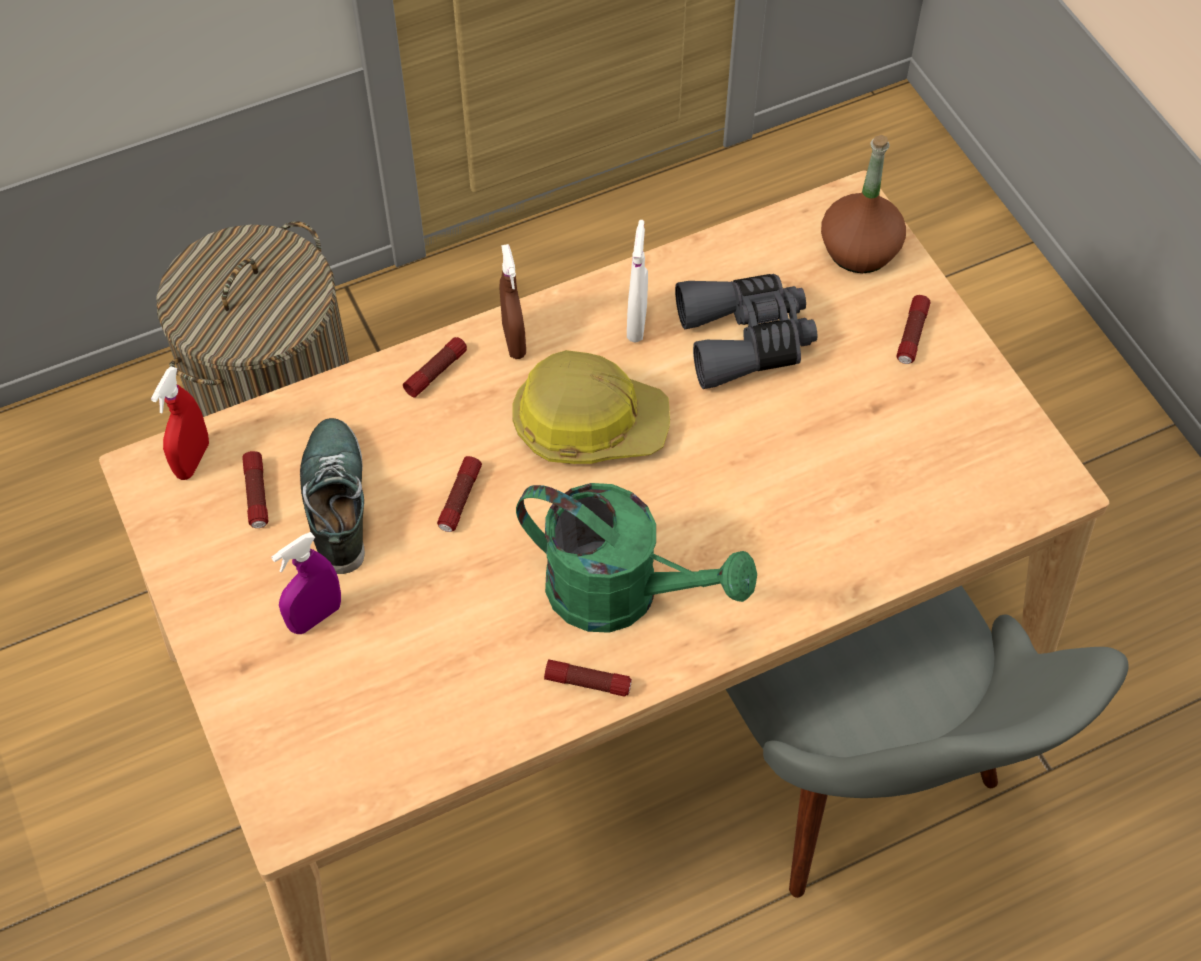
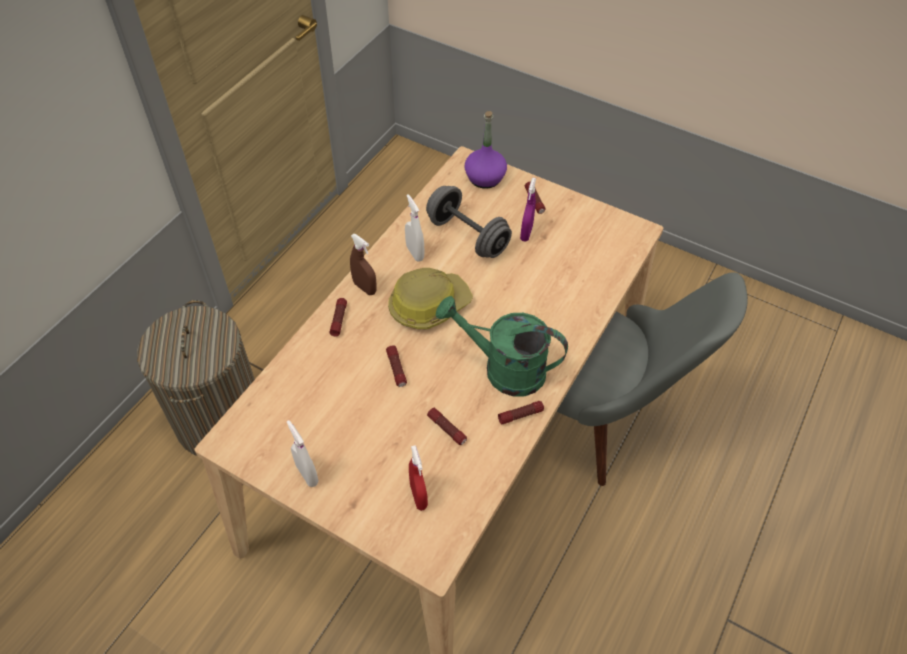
camera: 35 degrees left, 5 degrees down
red spray bottle [151,366,209,480] -> red spray bottle moved to [409,445,428,511]
flashlight [242,451,268,528] -> flashlight moved to [427,407,467,445]
purple spray bottle [271,532,341,634] -> purple spray bottle moved to [520,178,536,241]
shoe [300,418,365,574] -> none
green watering can [516,483,757,633] -> green watering can turned 150 degrees counterclockwise [436,296,568,397]
grey binoculars [675,274,818,389] -> grey dumbbell [426,186,512,258]
brown bottle [821,135,906,273] -> purple bottle [465,111,507,189]
none -> white spray bottle [287,420,318,487]

